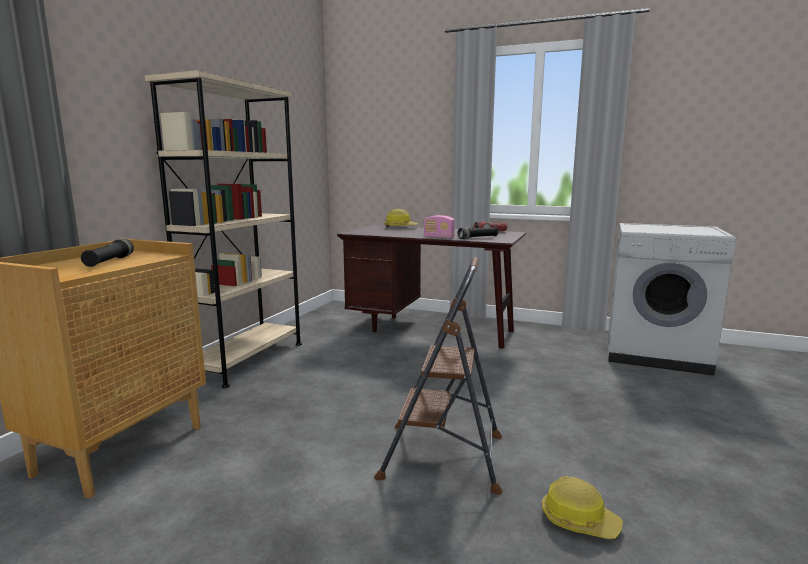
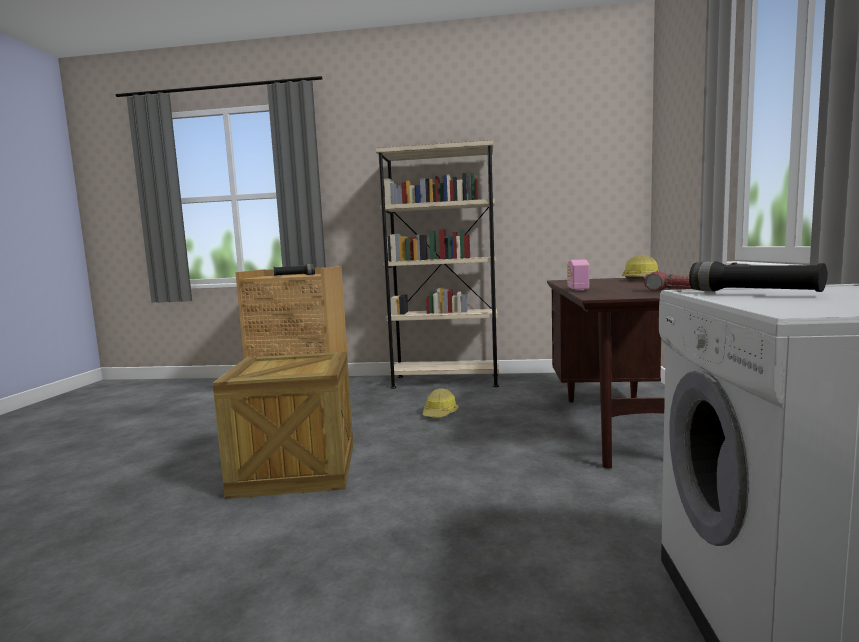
camera: 75 degrees right, 5 degrees down
brown step ladder [374,257,502,494] -> crate [213,351,353,499]
black flashlight [458,227,498,239] -> black flashlight moved to [689,261,828,292]
hard hat [542,476,623,539] -> hard hat moved to [422,388,458,417]

